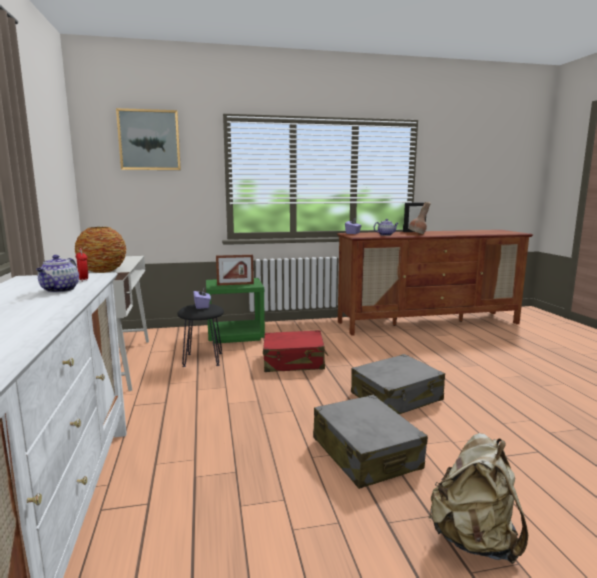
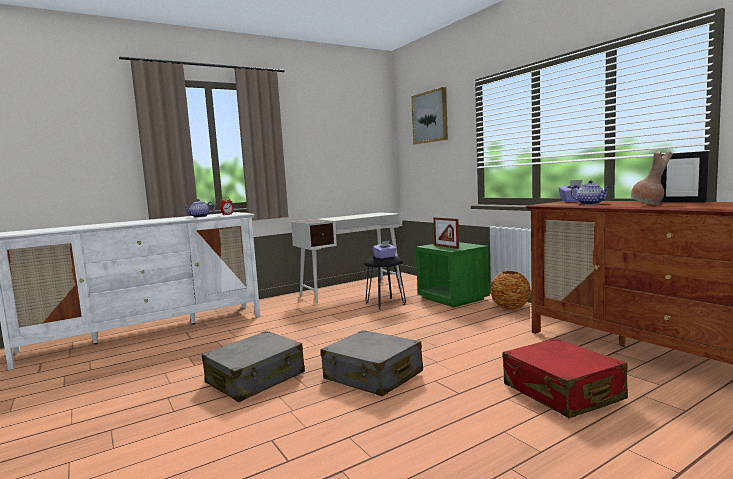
camera: 70 degrees right, 5 degrees down
vase [75,227,126,273] -> vase moved to [490,271,531,310]
red suitcase [263,330,328,372] -> red suitcase moved to [503,338,628,418]
beige backpack [428,433,528,564] -> none

